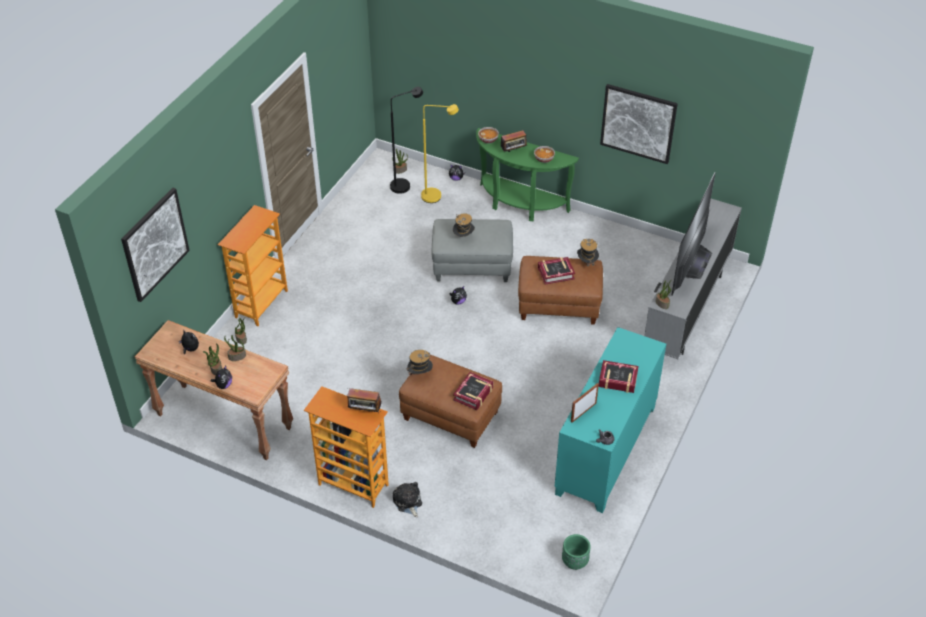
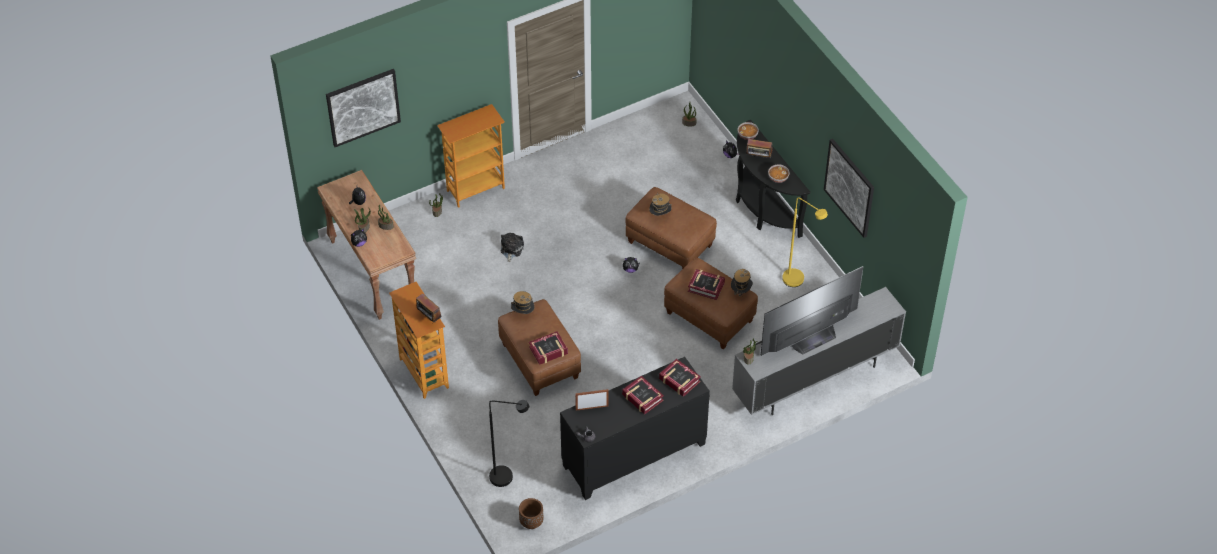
camera: 35 degrees right, 5 degrees up
black floor lamp [390,87,423,194] -> black floor lamp moved to [489,400,529,487]
plush toy [393,482,422,517] -> plush toy moved to [501,233,524,262]
yellow floor lamp [421,104,459,203] -> yellow floor lamp moved to [782,197,828,287]
grey ottoman [432,219,513,282] -> brown ottoman [626,187,717,269]
green console table [476,128,579,221] -> black console table [736,120,810,238]
turquoise cabinet [554,327,666,513] -> black cabinet [560,357,710,500]
green planter [562,534,591,570] -> brown planter [519,498,544,529]
none -> book [659,359,701,397]

